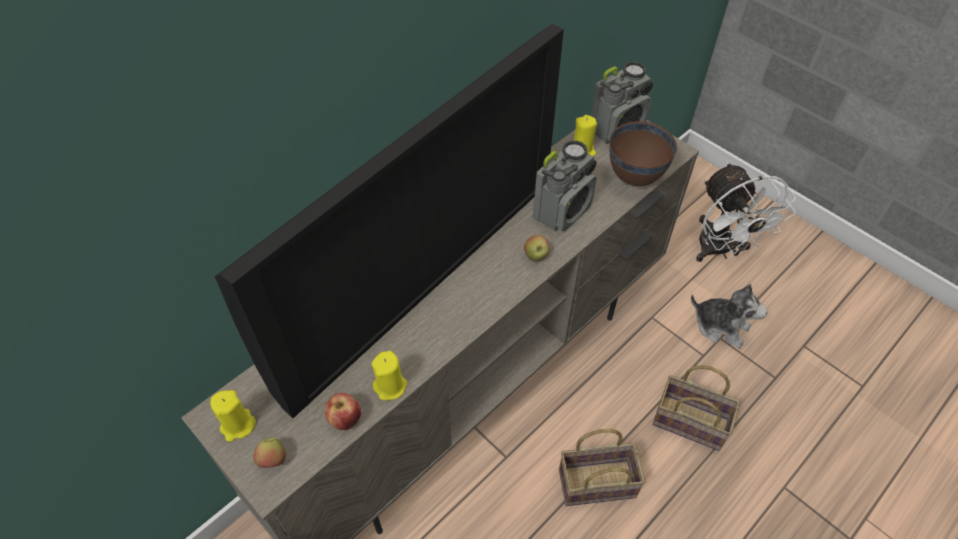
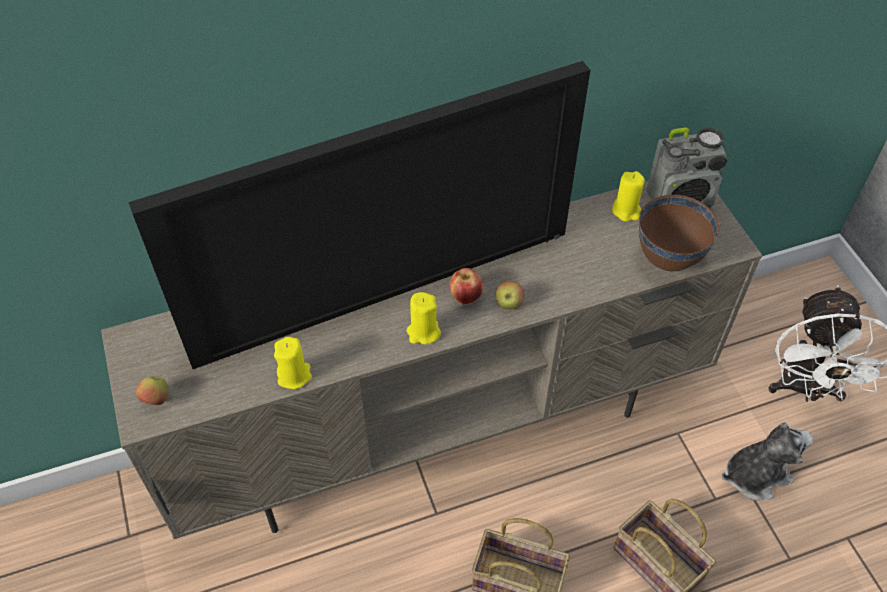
camera: 25 degrees right, 0 degrees up
yellow candle [210,390,256,442] -> yellow candle moved to [407,292,441,344]
apple [325,393,361,430] -> apple moved to [449,268,483,304]
radio [533,140,597,232] -> none
plush toy [691,284,767,349] -> plush toy turned 75 degrees counterclockwise [721,422,813,501]

